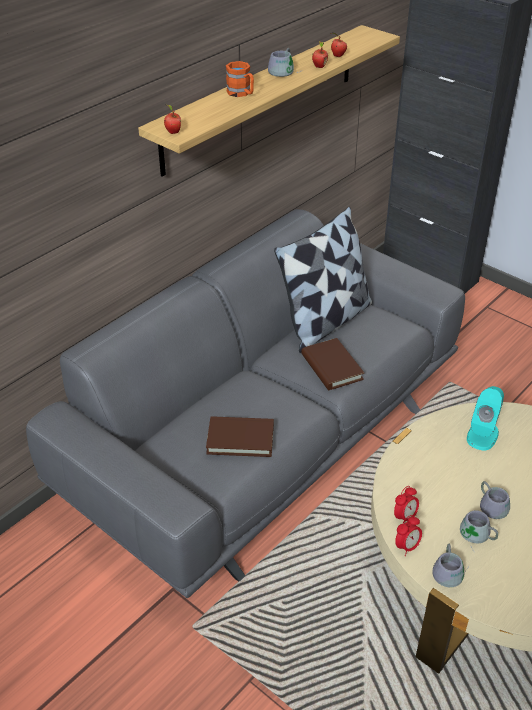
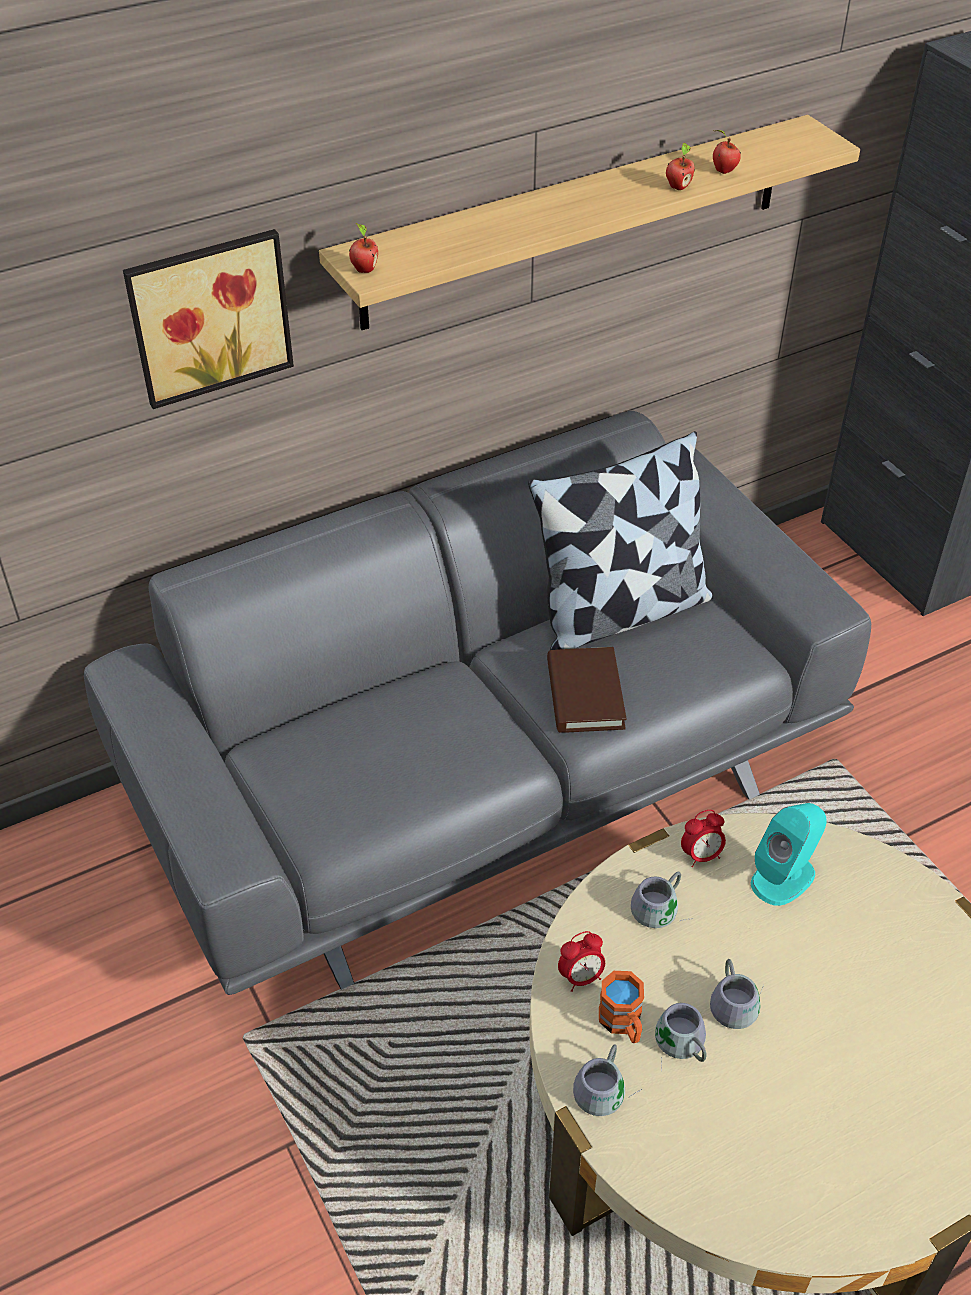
camera: 20 degrees right, 5 degrees up
brown book [206,416,274,457] -> none
orange mug [226,61,254,97] -> orange mug moved to [599,971,644,1043]
grey mug [268,48,300,77] -> grey mug moved to [631,872,693,928]
alarm clock [395,515,422,556] -> alarm clock moved to [681,810,726,868]
none -> picture [123,229,294,409]

